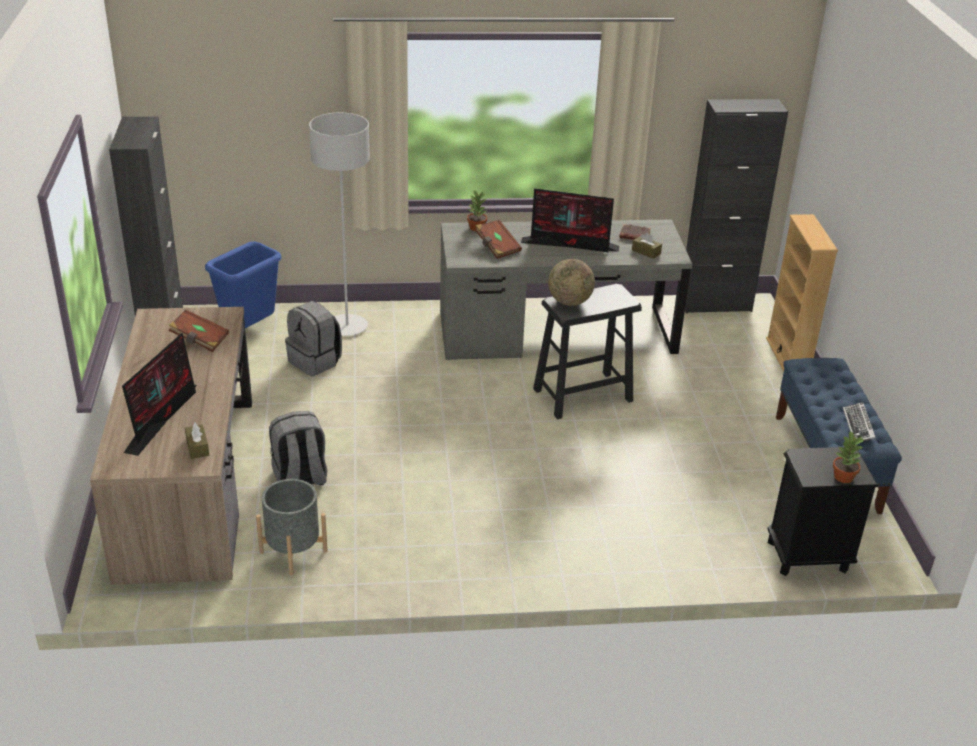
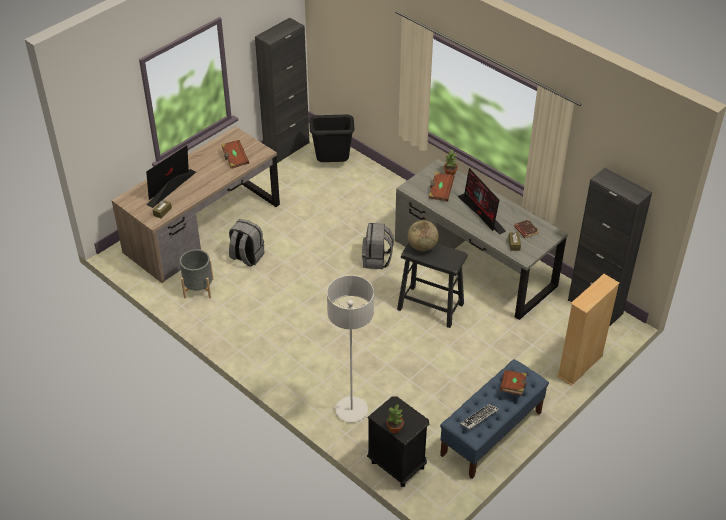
camera: 50 degrees right, 10 degrees up
monitor [122,333,197,456] -> monitor turned 150 degrees clockwise [146,145,196,208]
blue trash can [205,241,281,328] -> black trash can [310,115,354,162]
grey backpack [285,301,342,376] -> grey backpack moved to [362,223,394,269]
grey floor lamp [309,112,370,336] -> grey floor lamp moved to [327,275,374,422]
none -> brown book [500,370,527,395]

